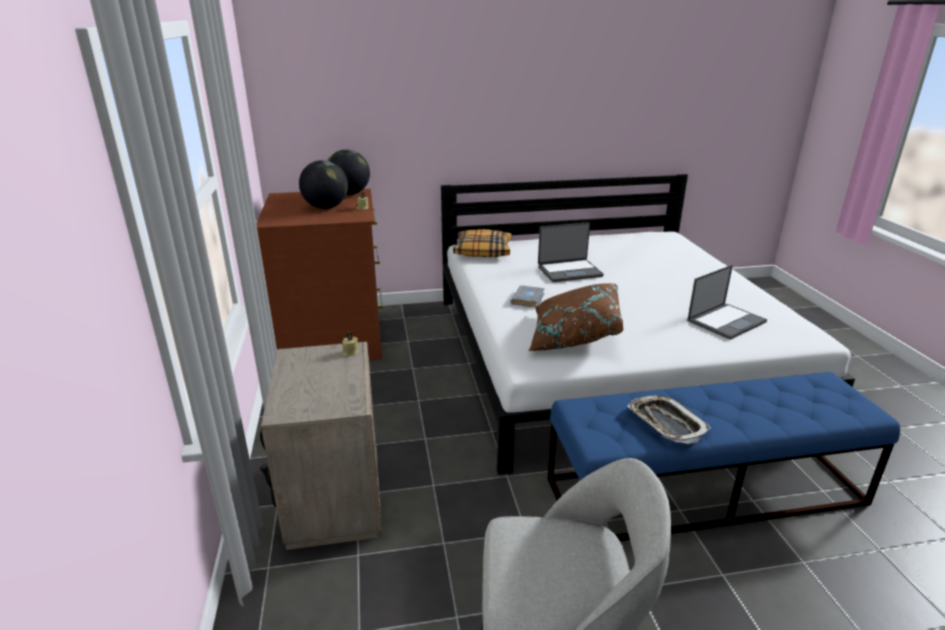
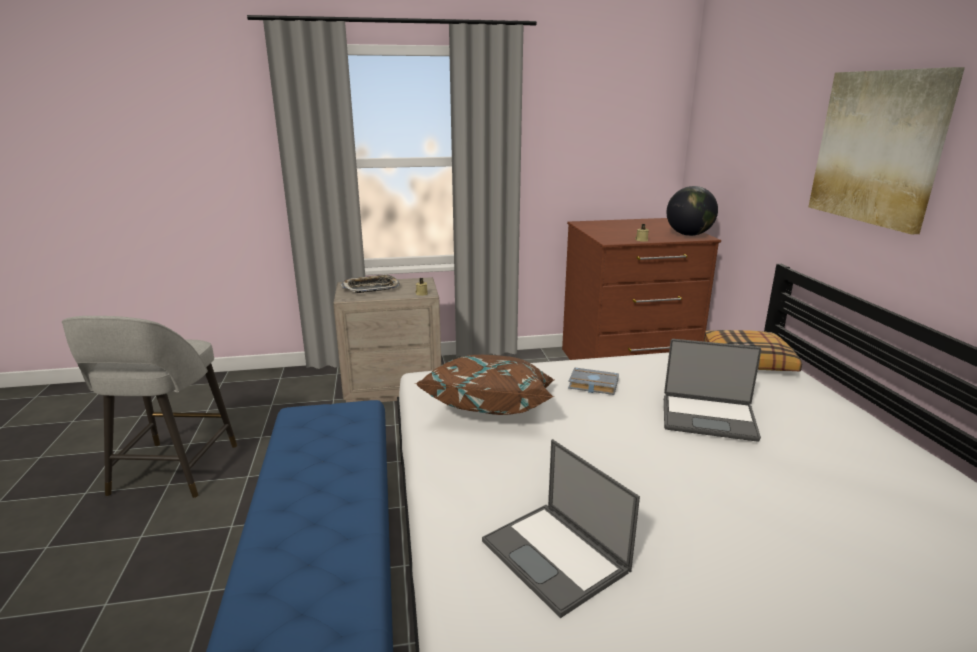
camera: 90 degrees right, 5 degrees down
globe [299,160,348,209] -> none
laptop [538,222,604,282] -> laptop turned 60 degrees counterclockwise [664,339,761,442]
tray [627,395,711,444] -> tray moved to [341,274,400,293]
none -> picture [808,67,965,235]

